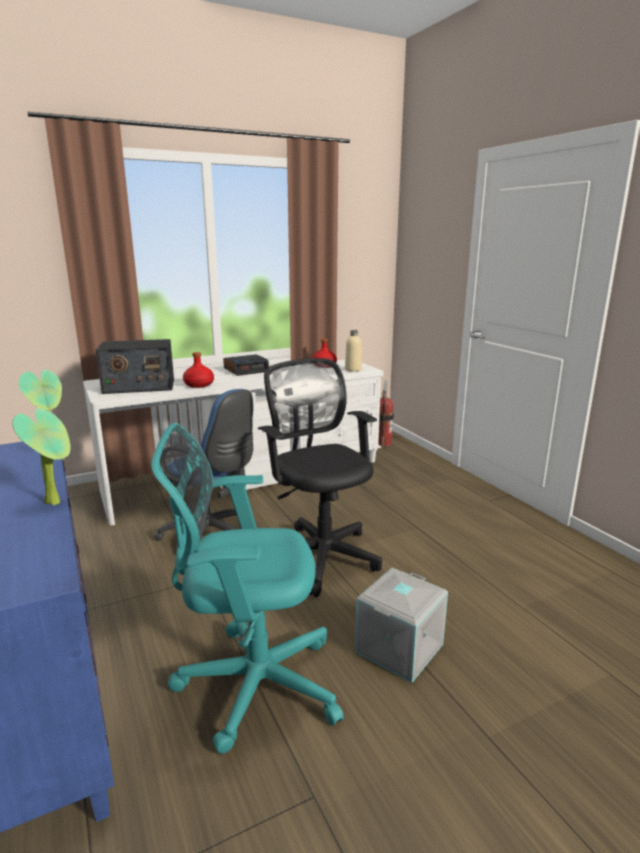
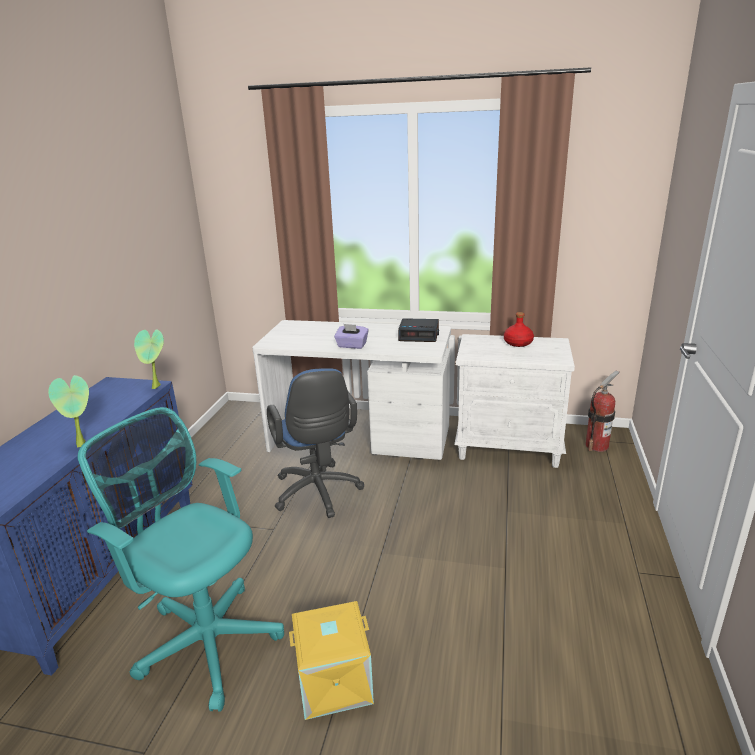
camera: 40 degrees right, 5 degrees up
radio [96,339,174,394] -> none
red bottle [183,352,214,388] -> purple tissue box [334,324,369,349]
black office chair [258,358,382,597] -> none
beige bottle [345,330,362,372] -> none
grey storage box [355,568,448,683] -> yellow storage box [289,601,374,720]

